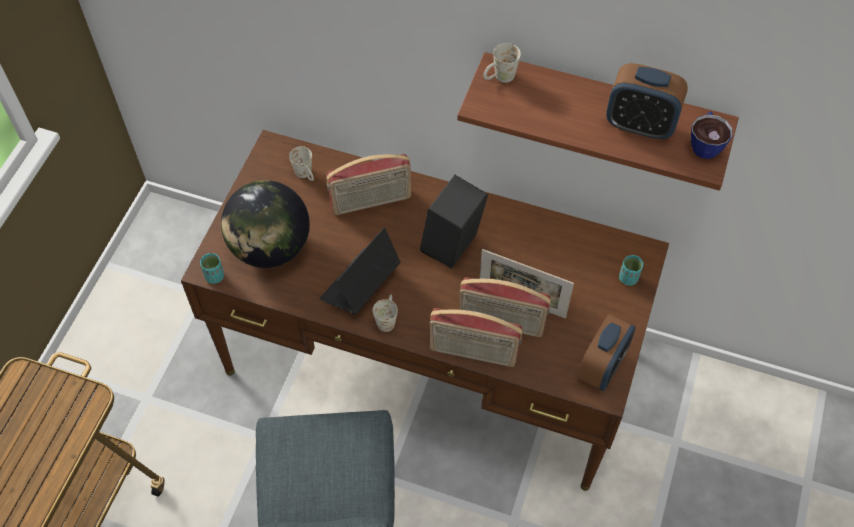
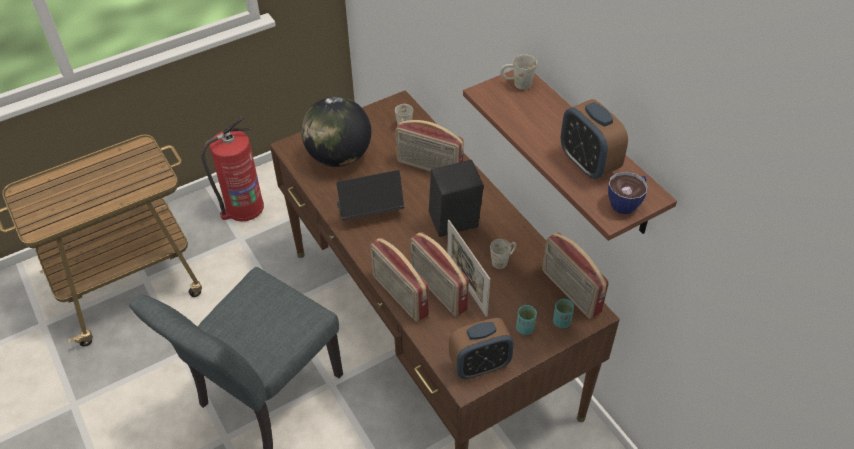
camera: 40 degrees right, 10 degrees down
turquoise cup [200,253,224,284] -> turquoise cup moved to [516,305,537,335]
white mug [373,295,398,332] -> white mug moved to [490,239,517,269]
none -> fire extinguisher [201,116,264,221]
none -> radio [542,232,609,319]

